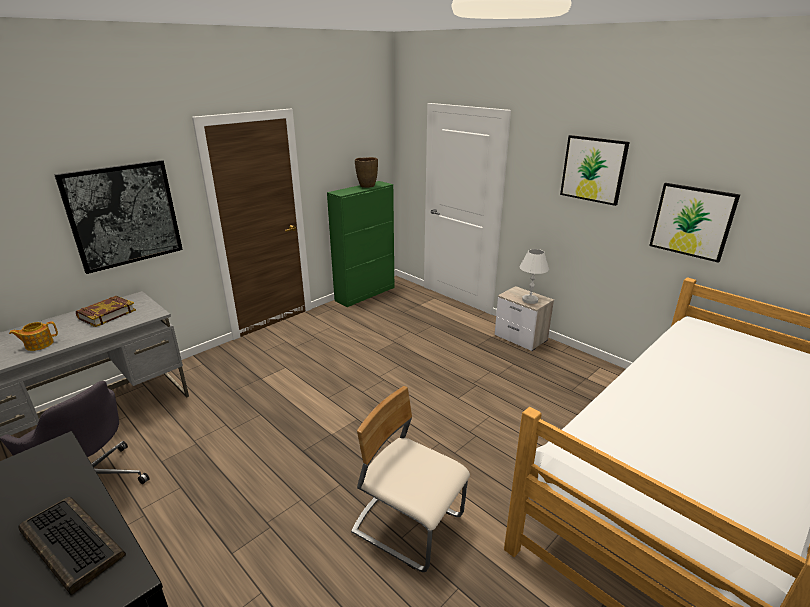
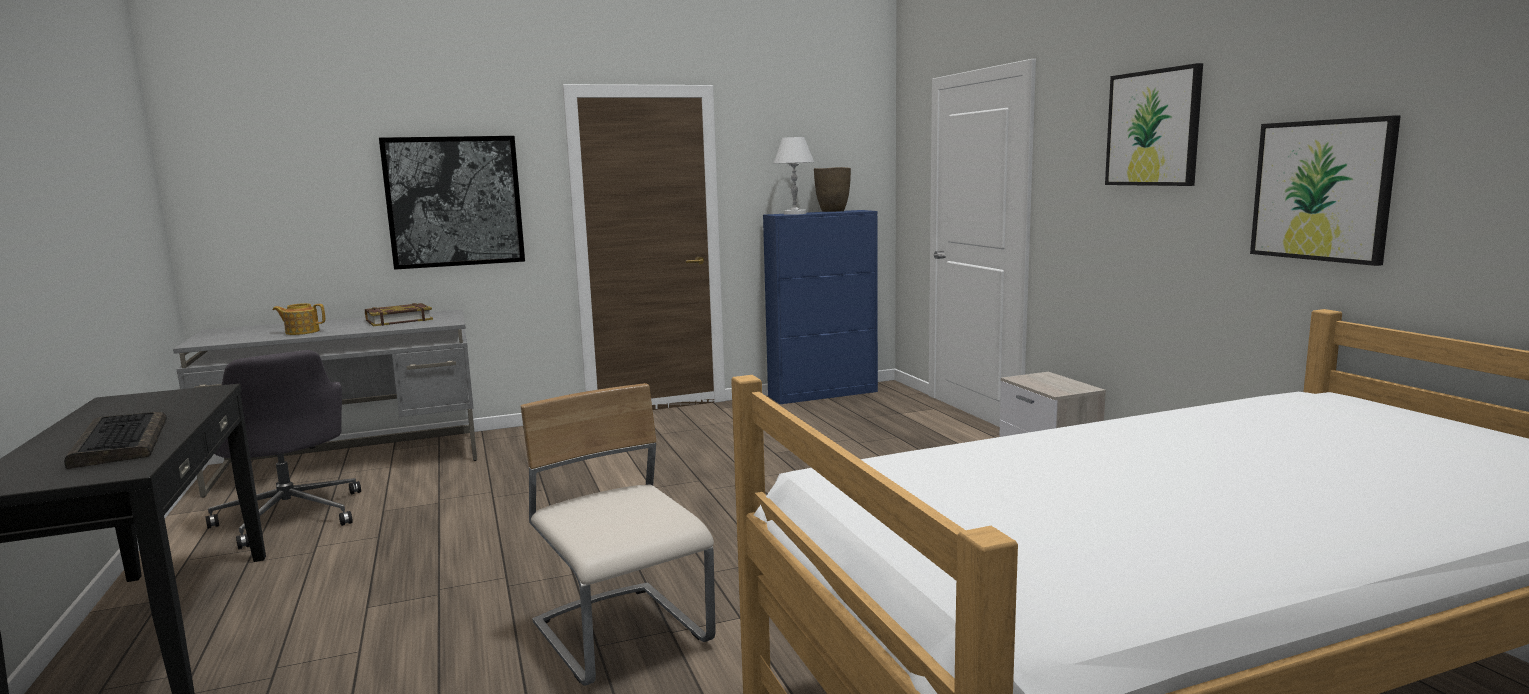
camera: 25 degrees right, 15 degrees down
green cabinet [327,181,394,307] -> blue cabinet [763,210,878,404]
white table lamp [520,249,549,304] -> white table lamp moved to [774,137,814,215]

